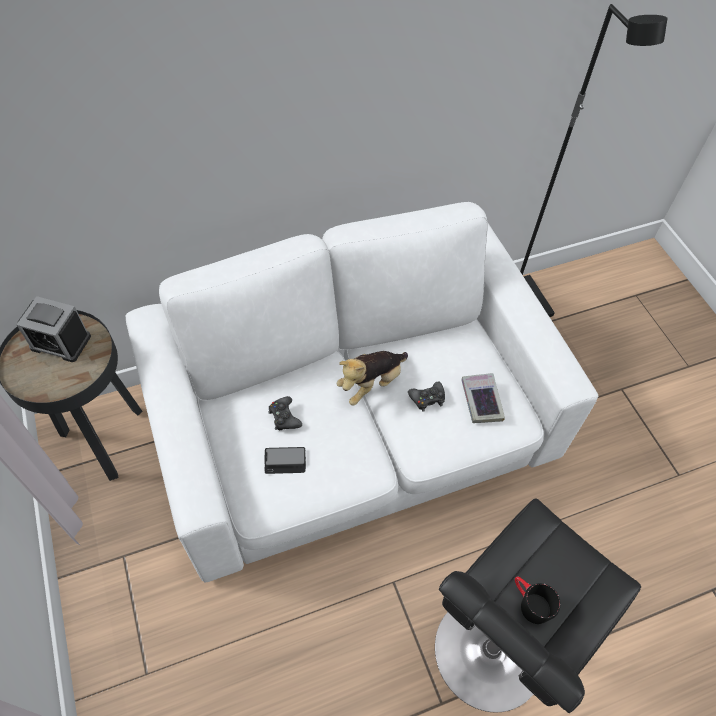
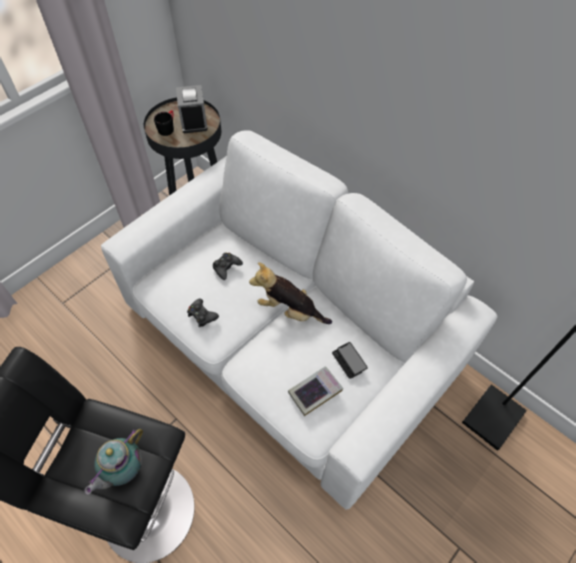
camera: 65 degrees right, 0 degrees up
phone [264,447,306,474] -> phone moved to [332,342,368,379]
black game controller [408,382,445,412] -> black game controller moved to [187,298,219,327]
black mug [515,577,561,624] -> black mug moved to [154,110,174,136]
none -> teapot [85,429,143,495]

